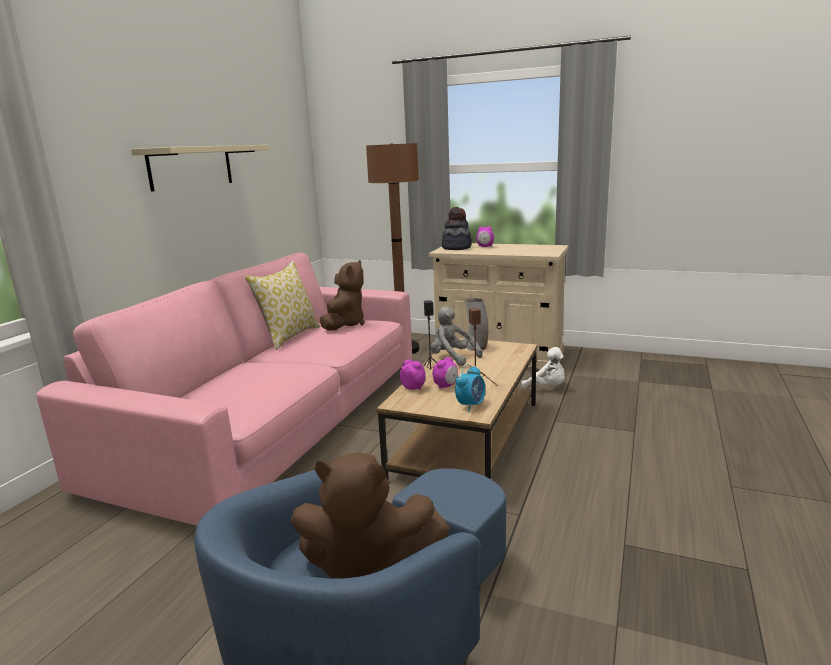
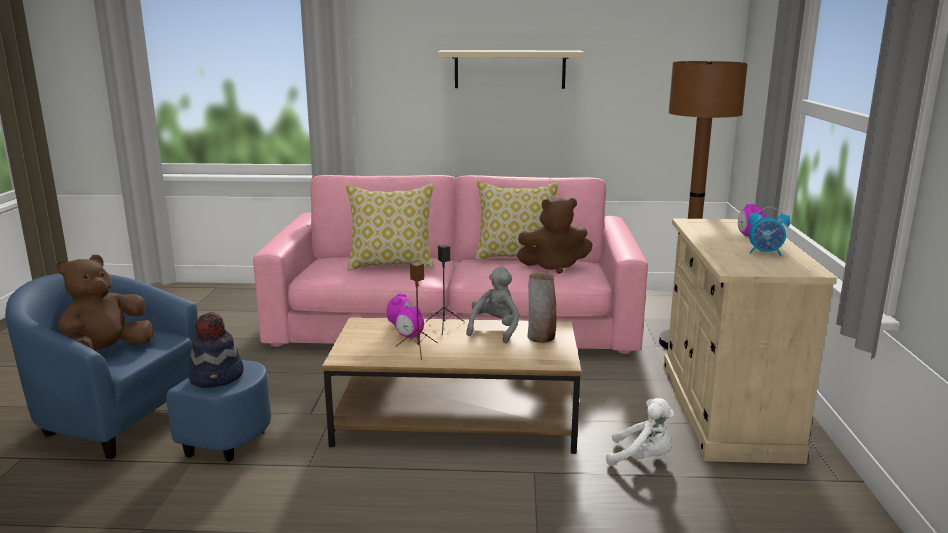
camera: 70 degrees right, 0 degrees up
brown plush toy [291,453,450,578] -> brown plush toy turned 45 degrees clockwise [56,255,153,350]
hat [442,207,472,250] -> hat moved to [189,312,244,388]
alarm clock [455,364,485,411] -> alarm clock moved to [748,207,790,256]
white plush toy [521,347,565,389] -> white plush toy turned 90 degrees counterclockwise [606,398,675,466]
none -> pillow [346,184,435,271]

